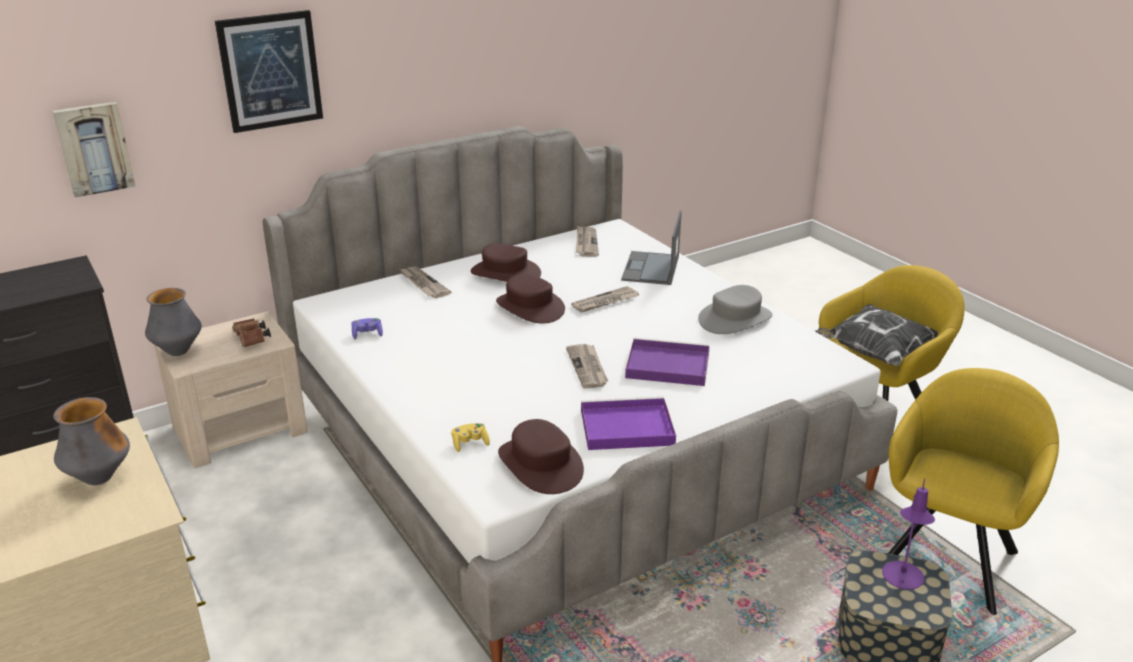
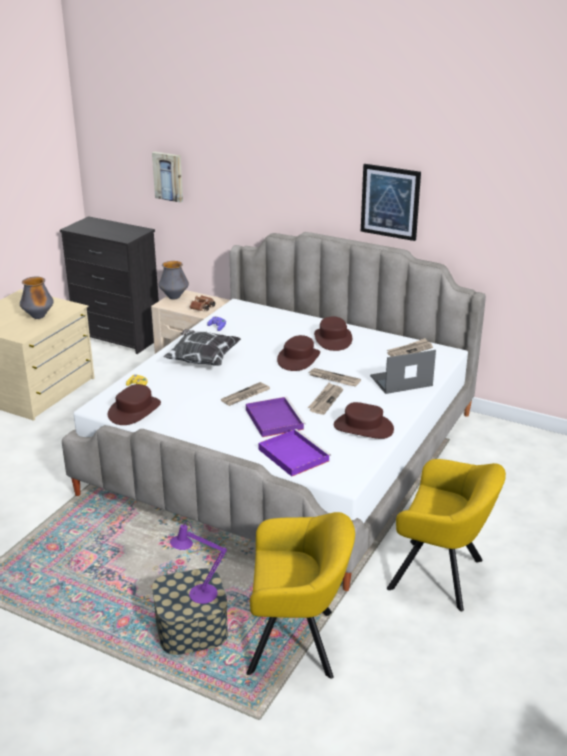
camera: 60 degrees right, 0 degrees up
picture [215,10,323,133] -> picture moved to [361,164,421,241]
newspaper [400,267,452,298] -> newspaper moved to [308,383,343,415]
purple tray [581,397,676,450] -> purple tray moved to [258,429,331,477]
grey hat [698,285,773,334] -> brown hat [334,402,394,439]
pillow [815,304,938,366] -> pillow moved to [163,329,241,366]

